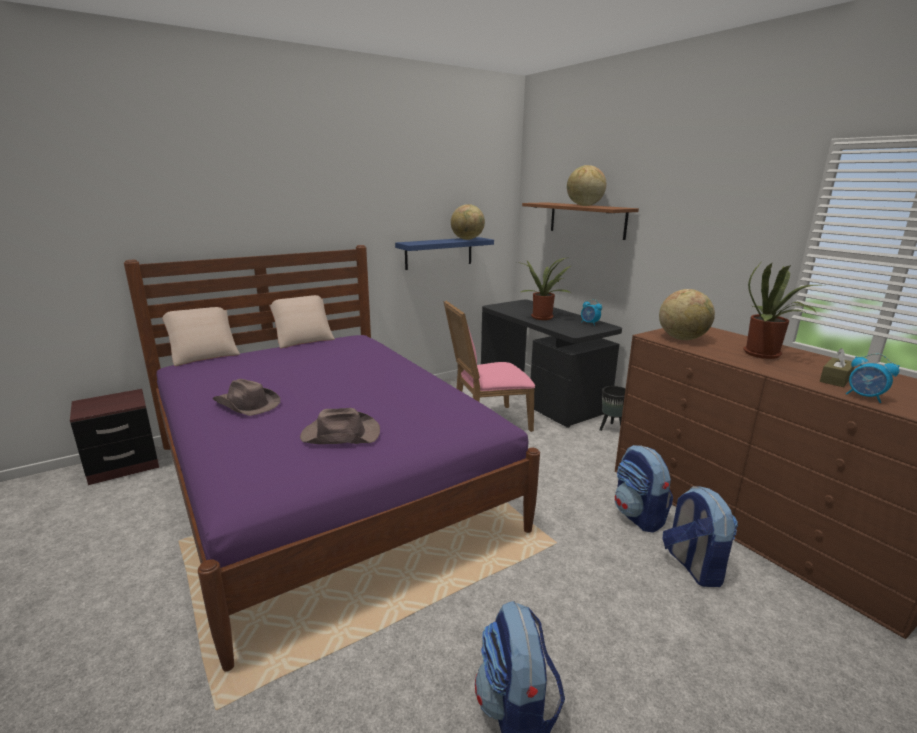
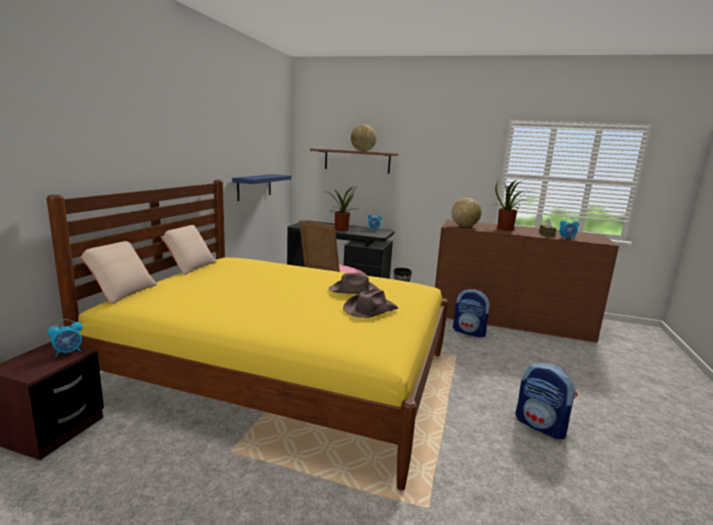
camera: 40 degrees left, 5 degrees down
purple bed [124,245,540,672] -> yellow bed [46,180,448,491]
brown hat [212,379,280,416] -> brown hat moved to [328,273,378,294]
globe [451,204,485,240] -> none
backpack [663,486,738,587] -> none
none -> alarm clock [48,319,83,357]

